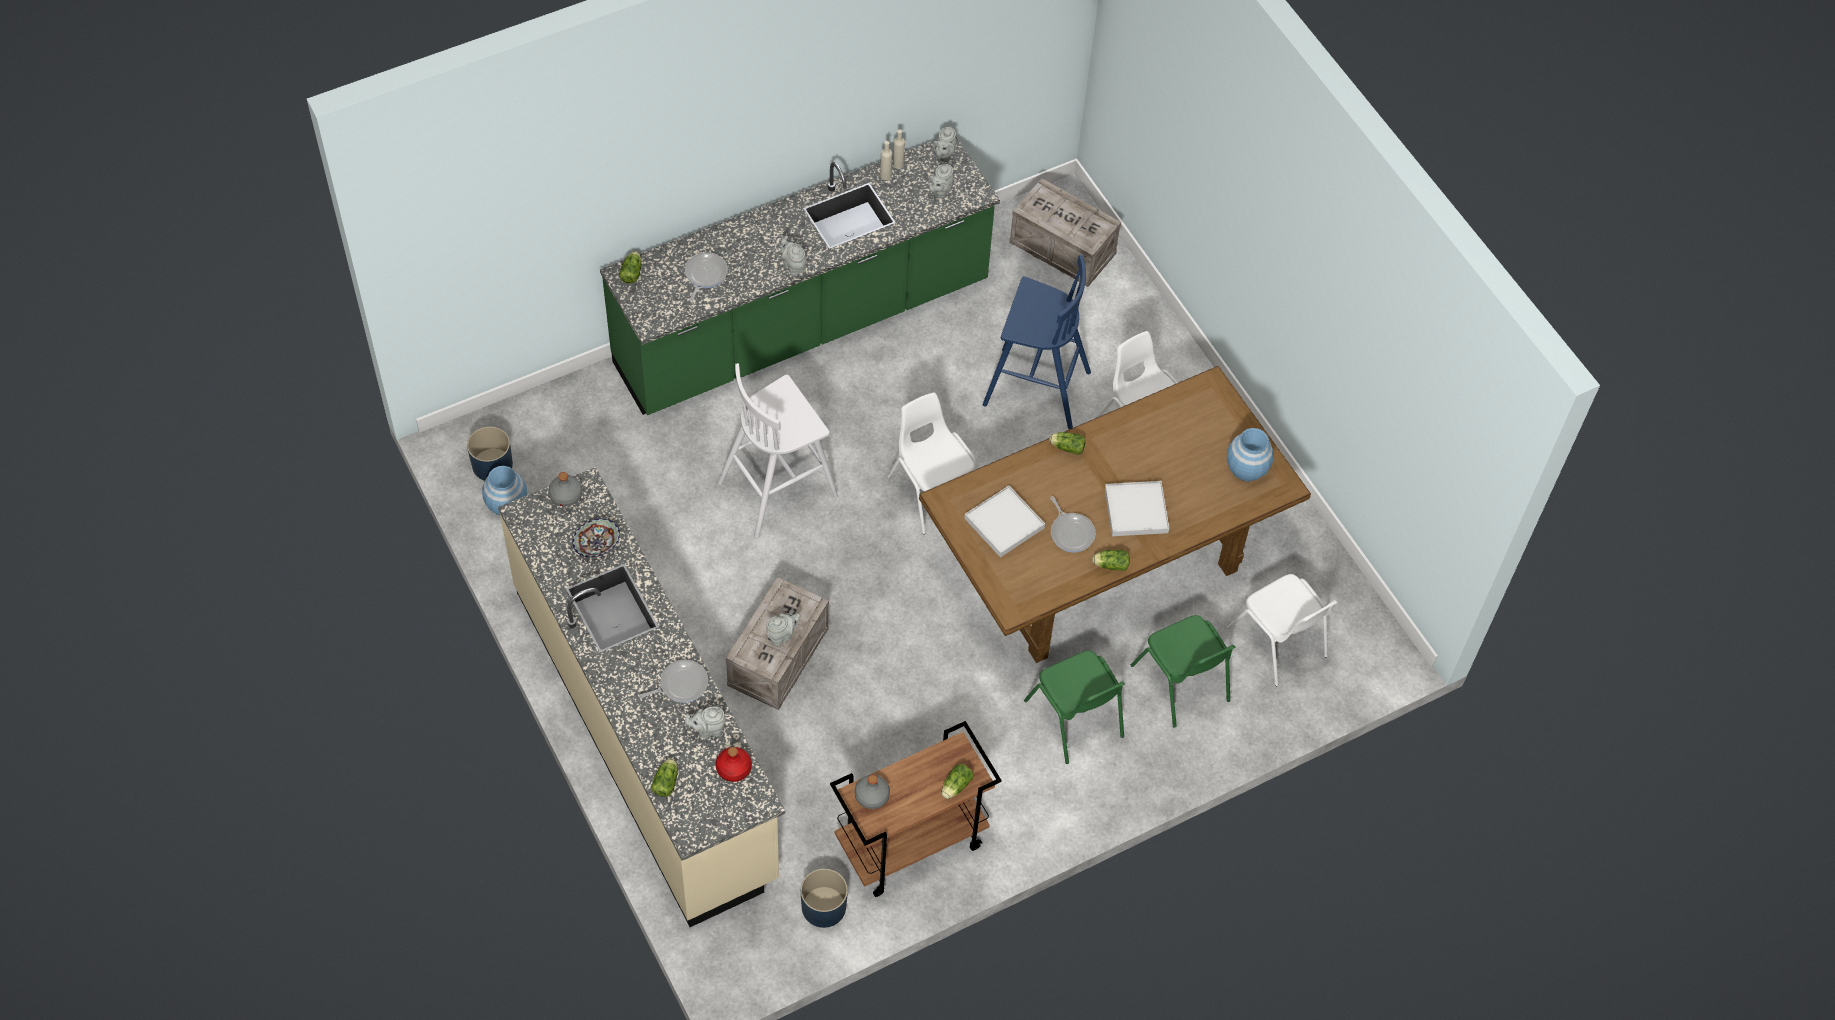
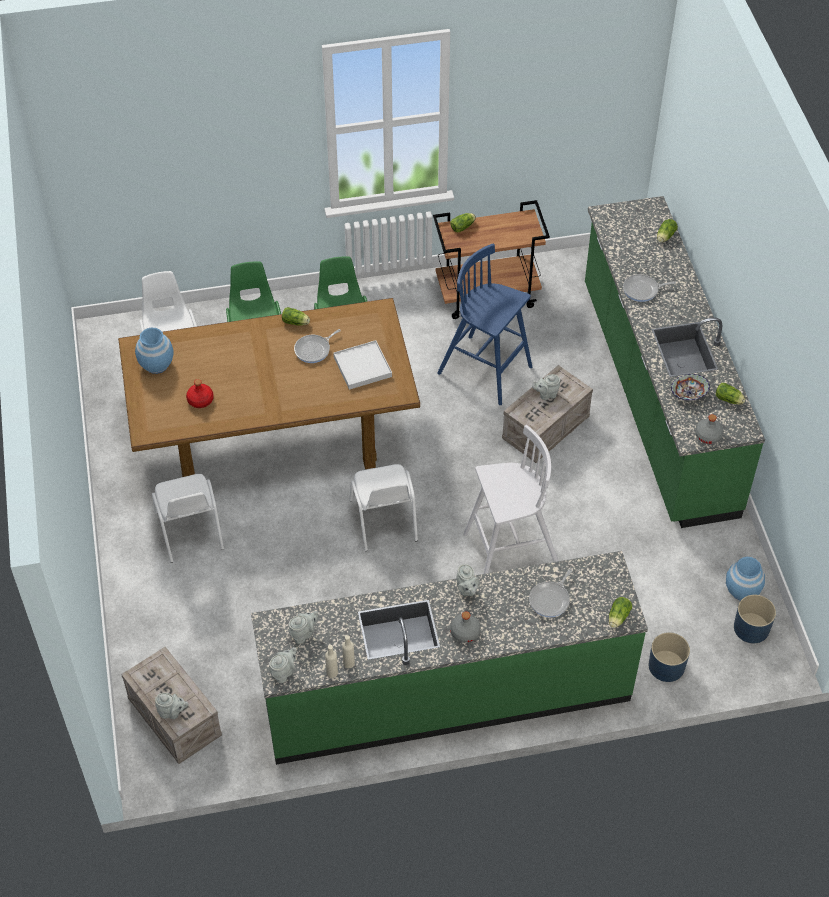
camera: 160 degrees left, 5 degrees down
beige counter [498,467,785,927] -> green counter [585,196,765,528]
grey teapot [685,707,726,738] -> grey teapot moved to [155,693,189,719]
red bottle [716,747,752,782] -> red bottle moved to [186,379,214,408]
blue planter [801,868,848,928] -> blue planter moved to [649,632,690,682]
grey bottle [855,775,890,809] -> grey bottle moved to [450,611,481,642]
blue stool [983,255,1091,429] -> blue stool moved to [437,244,532,405]
lettuce [1049,432,1085,455] -> lettuce moved to [716,383,746,405]
frying pan [1050,496,1096,553] -> frying pan turned 120 degrees counterclockwise [294,329,341,363]
white tray [1105,481,1169,536] -> none

